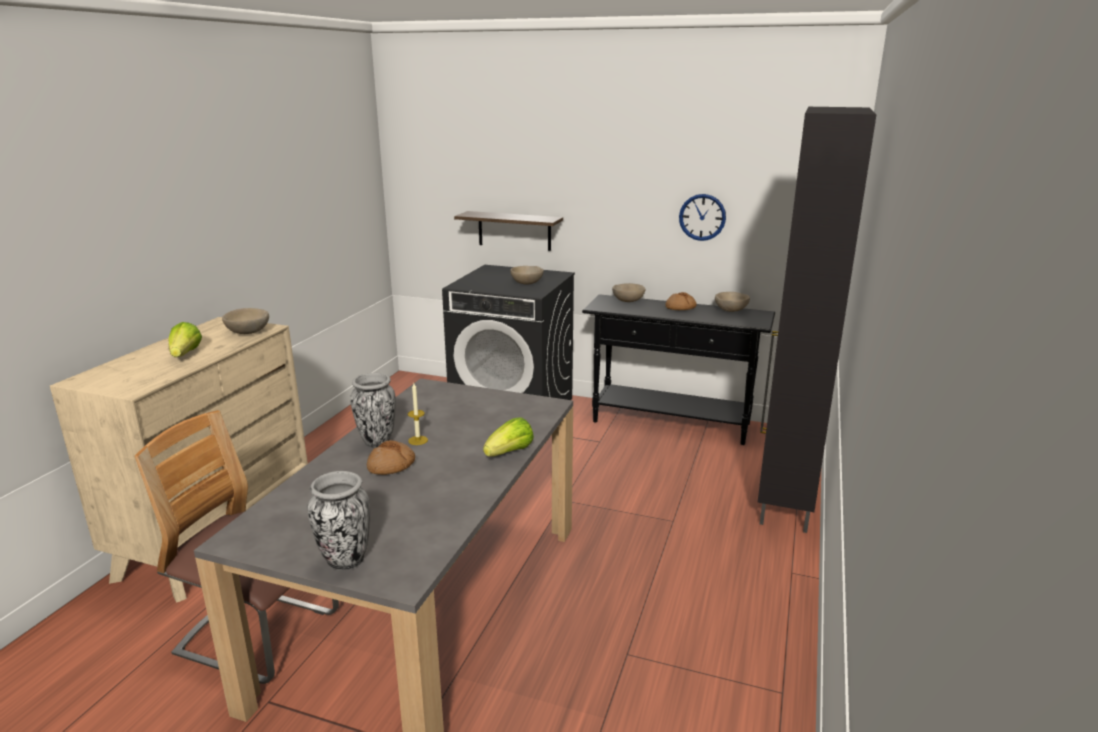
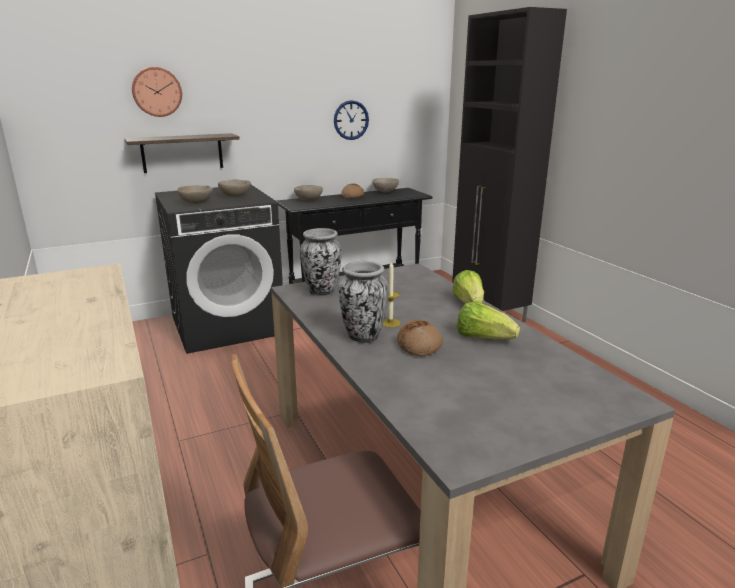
camera: 45 degrees left, 0 degrees up
lettuce [169,322,202,357] -> lettuce moved to [457,301,520,340]
beige bowl [222,308,269,334] -> beige bowl moved to [177,185,213,204]
vase [307,471,370,570] -> vase moved to [300,228,342,296]
none -> wall clock [132,67,182,117]

